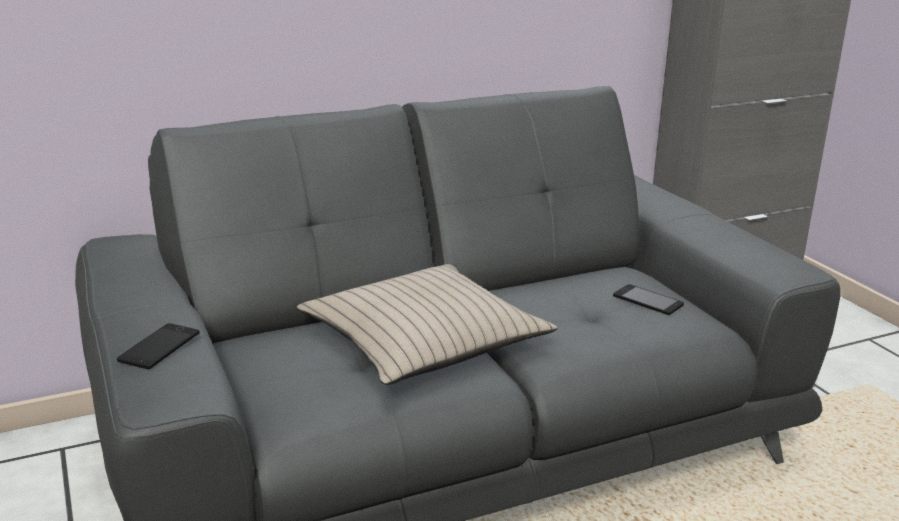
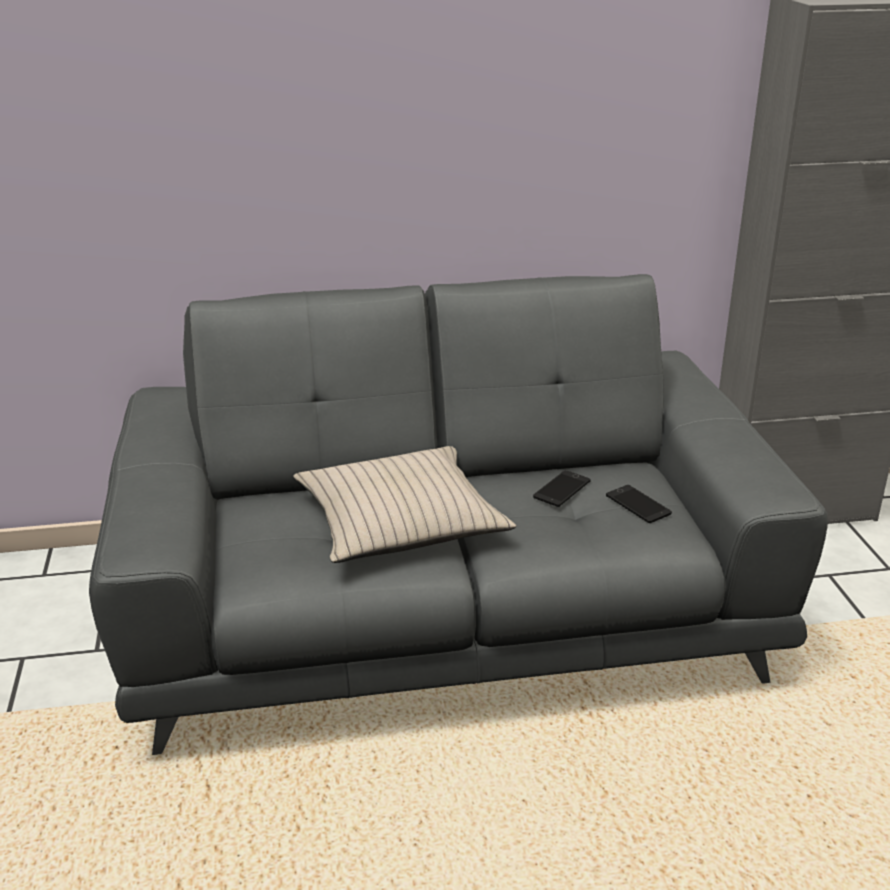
camera: 15 degrees right, 5 degrees up
phone [117,323,200,369] -> phone moved to [533,470,591,507]

